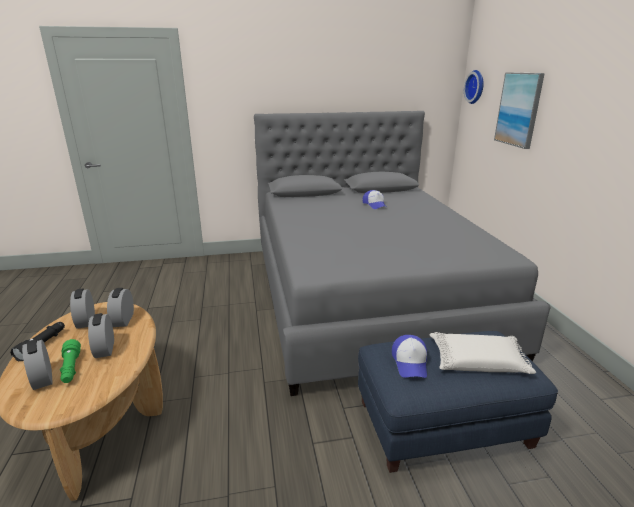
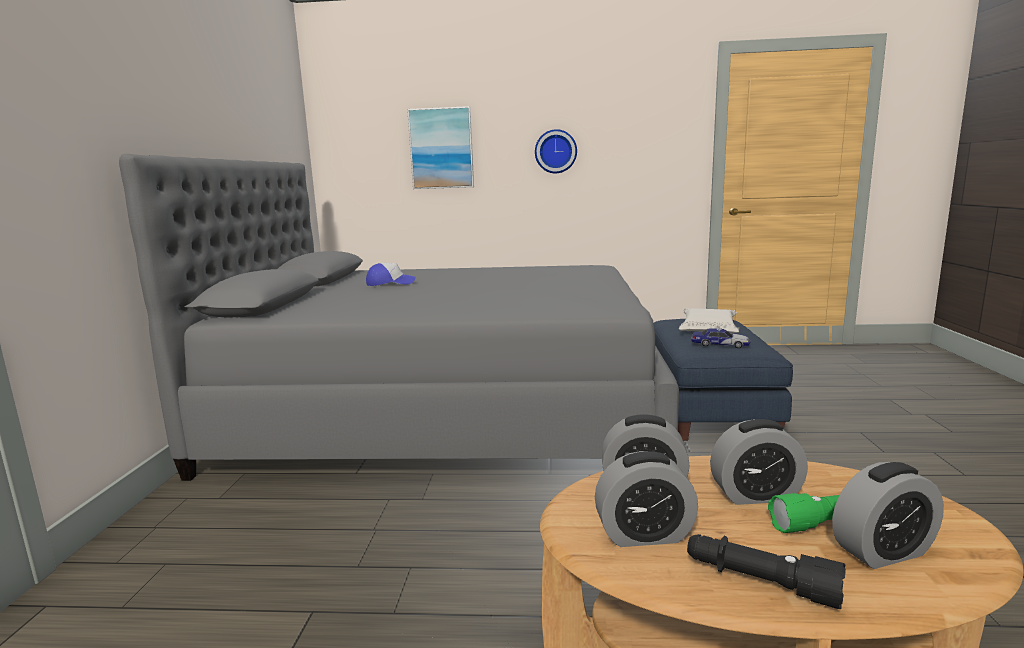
camera: 75 degrees left, 10 degrees down
cap [392,335,427,378] -> toy car [691,328,751,348]
wall clock [464,70,484,104] -> wall clock moved to [535,129,577,173]

